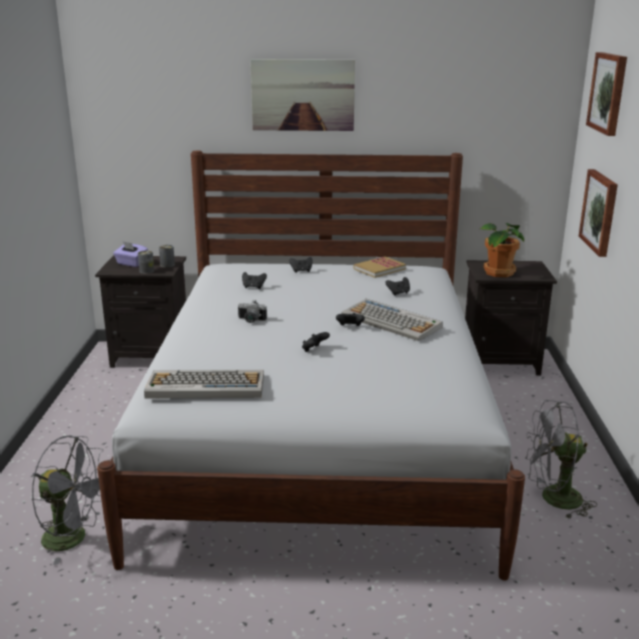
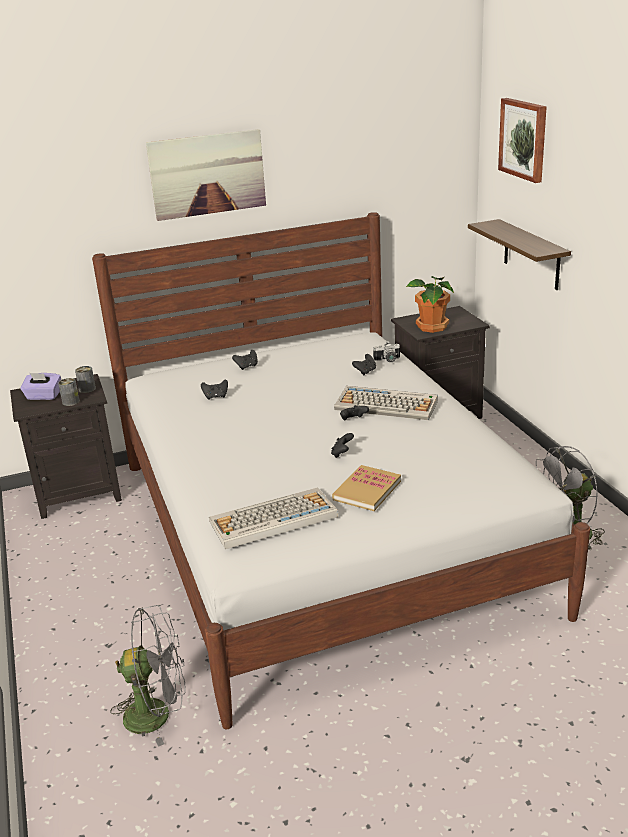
camera: 20 degrees left, 5 degrees up
camera [238,300,267,323] -> camera moved to [373,341,400,362]
book [354,257,406,278] -> book moved to [332,465,401,511]
picture [579,169,618,257] -> shelf [468,219,571,290]

